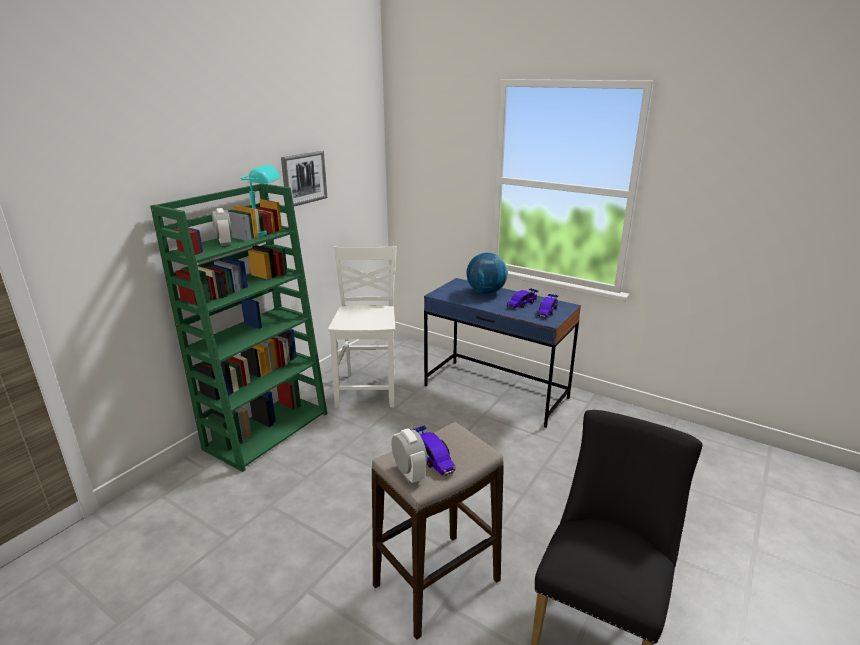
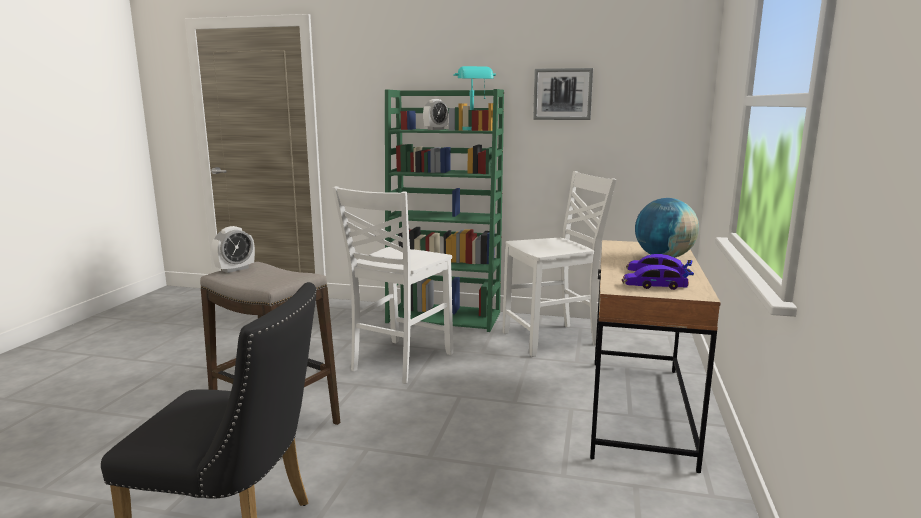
camera: 70 degrees right, 10 degrees down
toy car [412,426,456,476] -> none
blue desk [424,278,581,428] -> beige desk [590,240,721,473]
none -> white chair [333,186,453,384]

